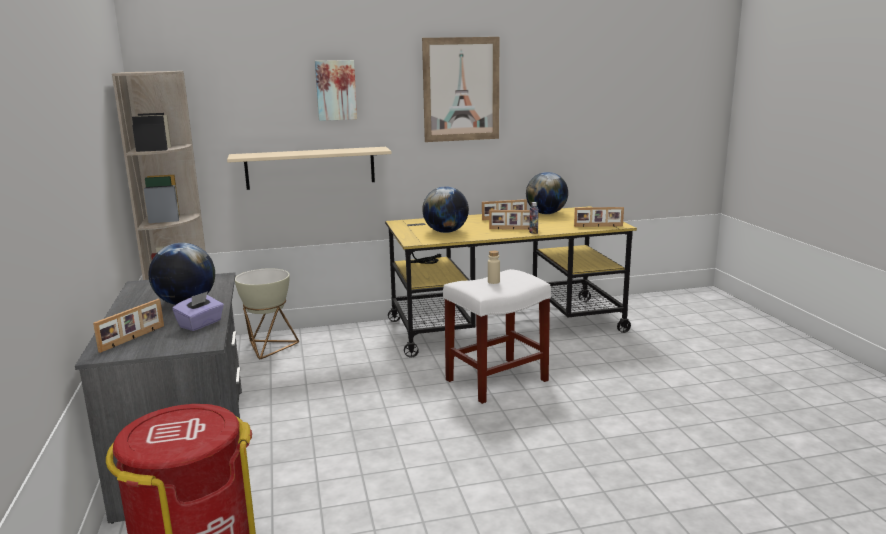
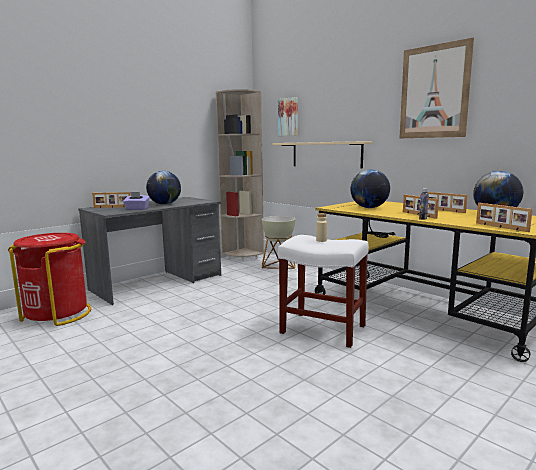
camera: 60 degrees right, 5 degrees down
picture [315,60,357,121] -> picture moved to [278,97,298,136]

